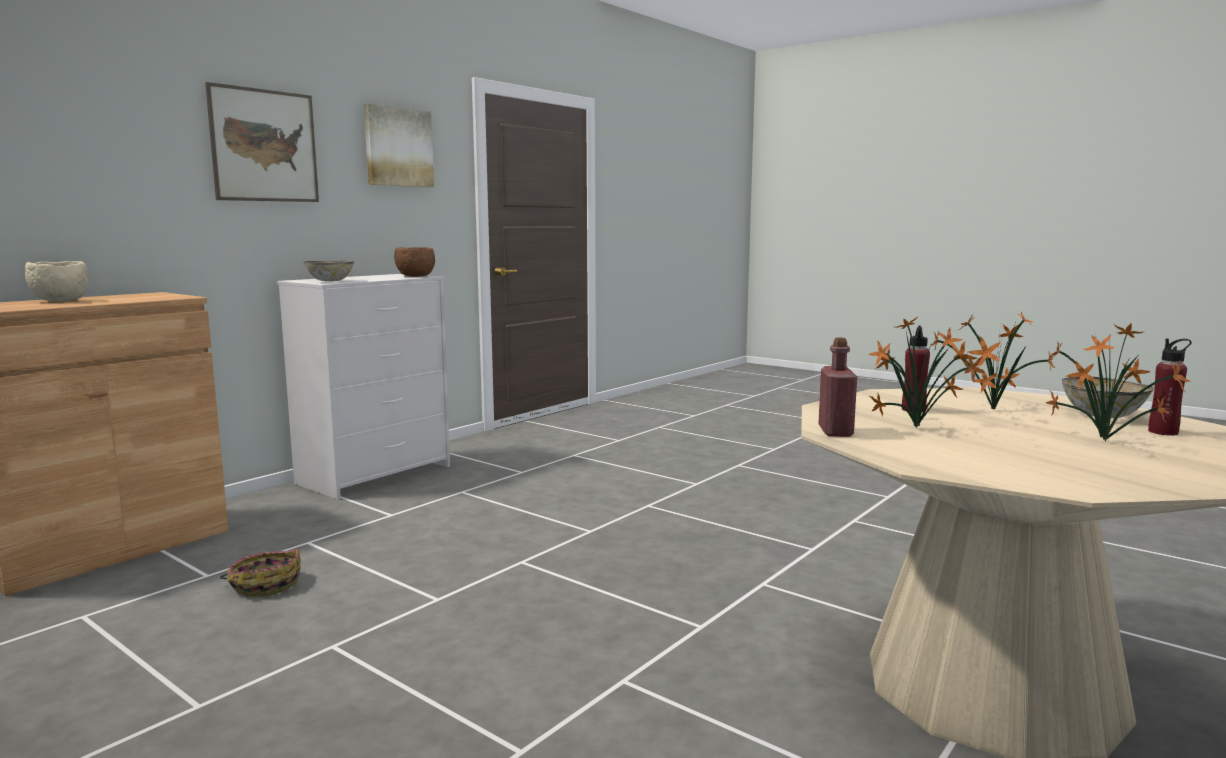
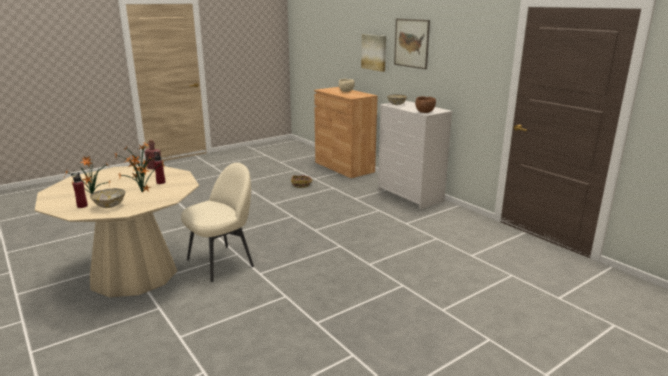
camera: 105 degrees right, 10 degrees up
picture [364,103,434,187] -> picture moved to [361,34,386,72]
none -> beige chair [181,163,254,282]

